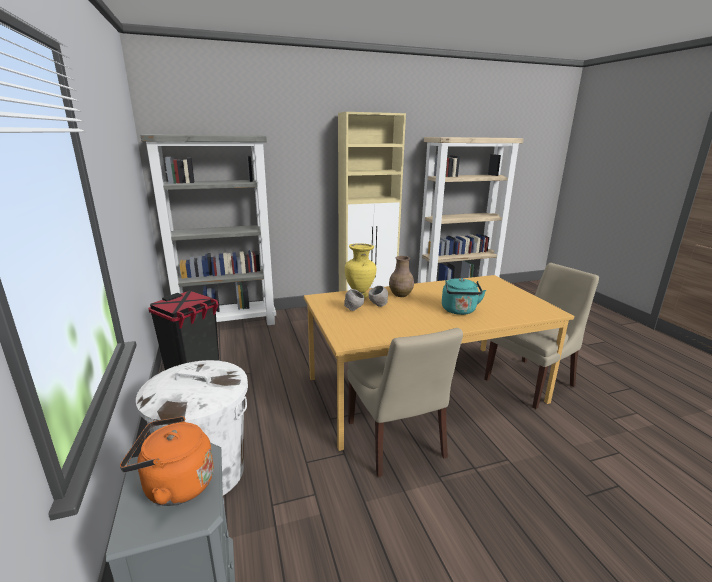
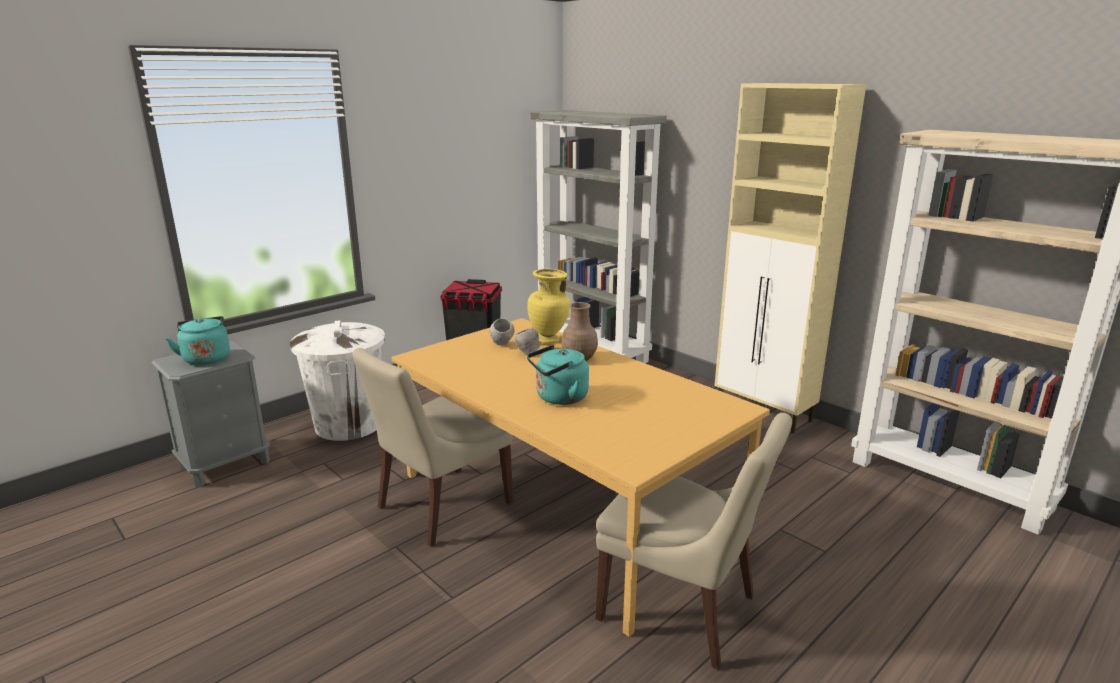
camera: 65 degrees right, 0 degrees up
orange kettle [120,416,214,506] -> turquoise kettle [165,316,230,365]

